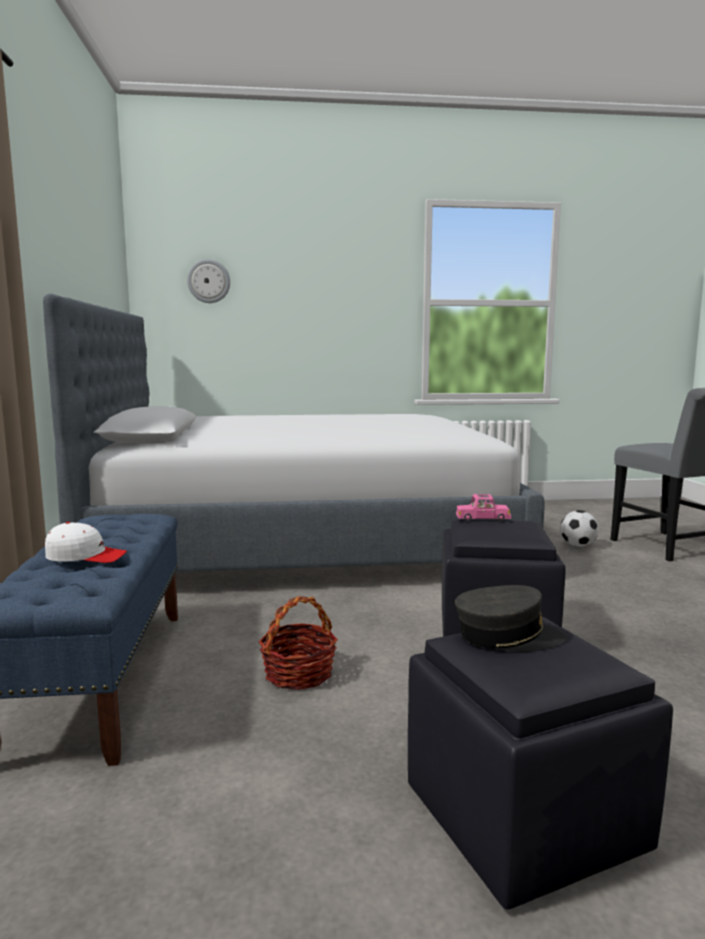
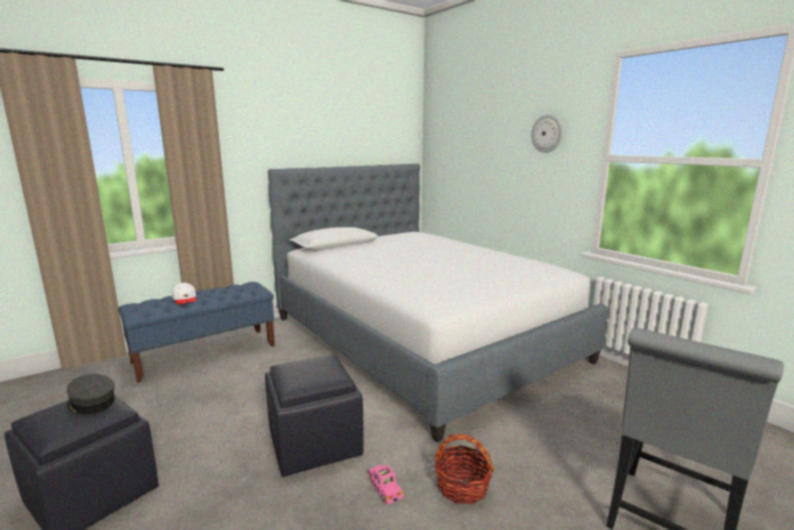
camera: 60 degrees right, 5 degrees up
wall clock [187,259,230,303] -> wall clock moved to [531,114,563,153]
basket [258,596,338,690] -> basket moved to [435,433,494,504]
grey cap [455,585,567,652] -> grey cap turned 150 degrees clockwise [67,374,115,414]
pink toy car [456,494,511,521] -> pink toy car moved to [369,465,404,505]
football [560,510,599,547] -> none

